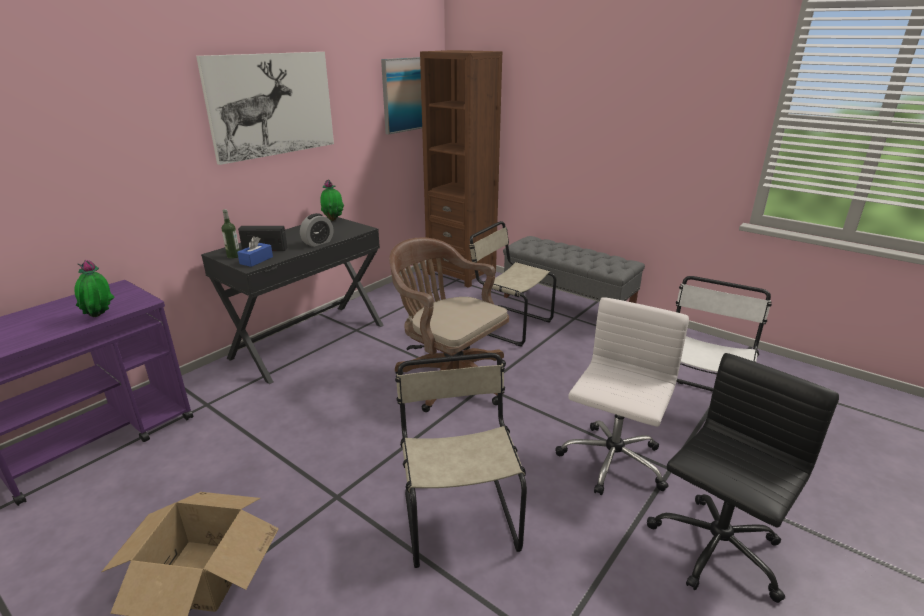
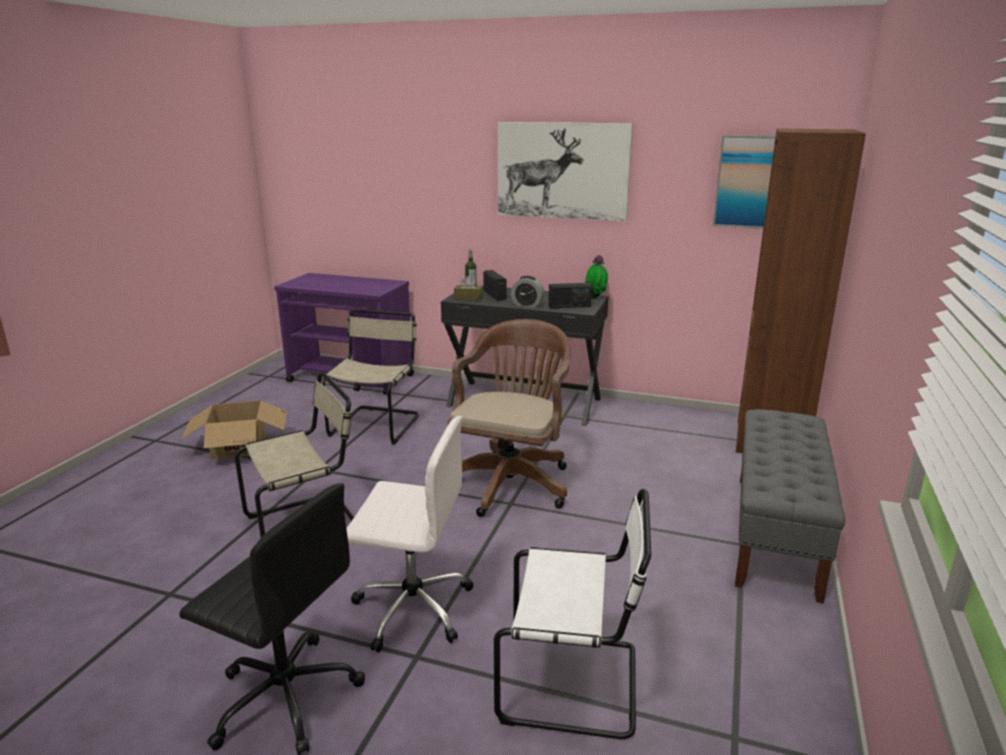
camera: 70 degrees right, 5 degrees down
potted plant [74,260,115,317] -> none
blue tissue box [237,236,273,267] -> brown tissue box [454,276,483,300]
beige chair [469,221,556,347] -> beige chair moved to [322,309,419,444]
none -> radio [548,283,592,308]

